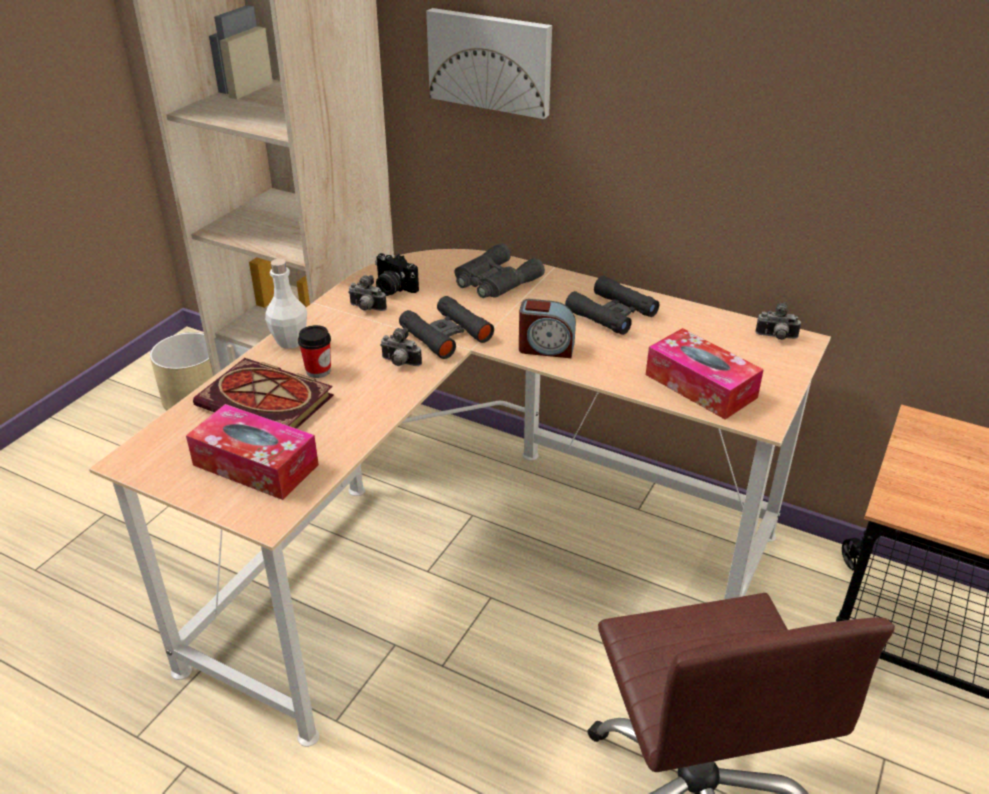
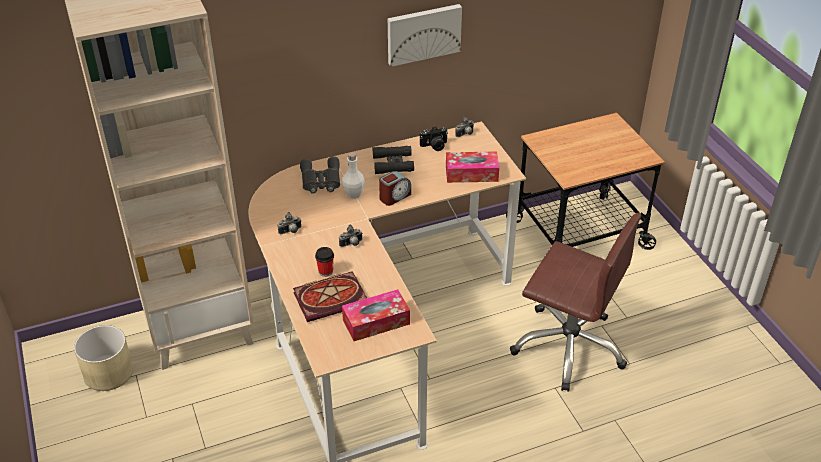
camera: 50 degrees left, 5 degrees up
white bottle [265,259,307,349] -> white bottle moved to [342,152,365,199]
camera [375,253,419,296] -> camera moved to [420,126,448,151]
black binoculars [399,296,494,359] -> none
picture [426,8,552,119] -> picture moved to [388,4,462,67]

